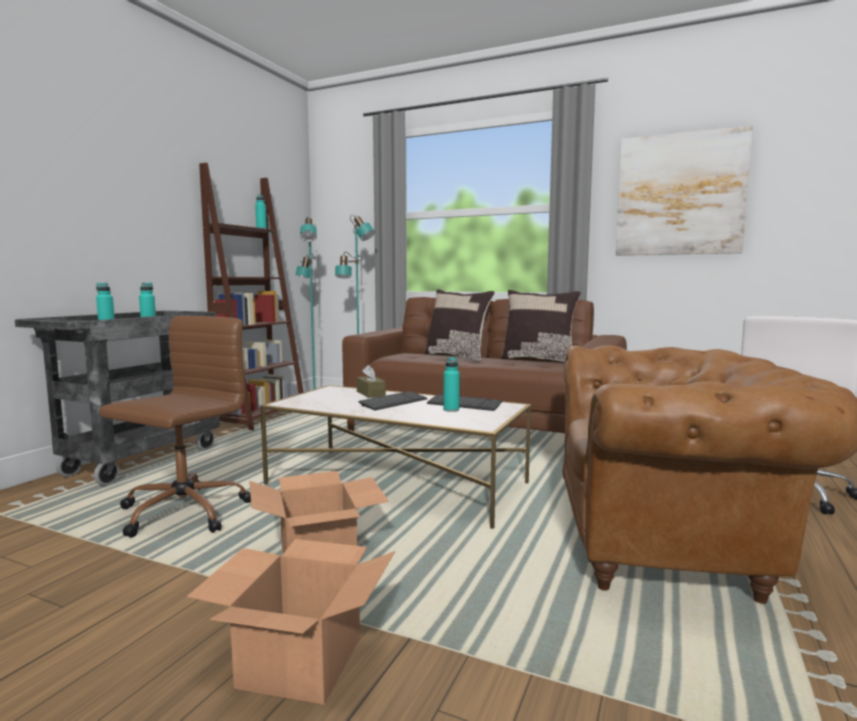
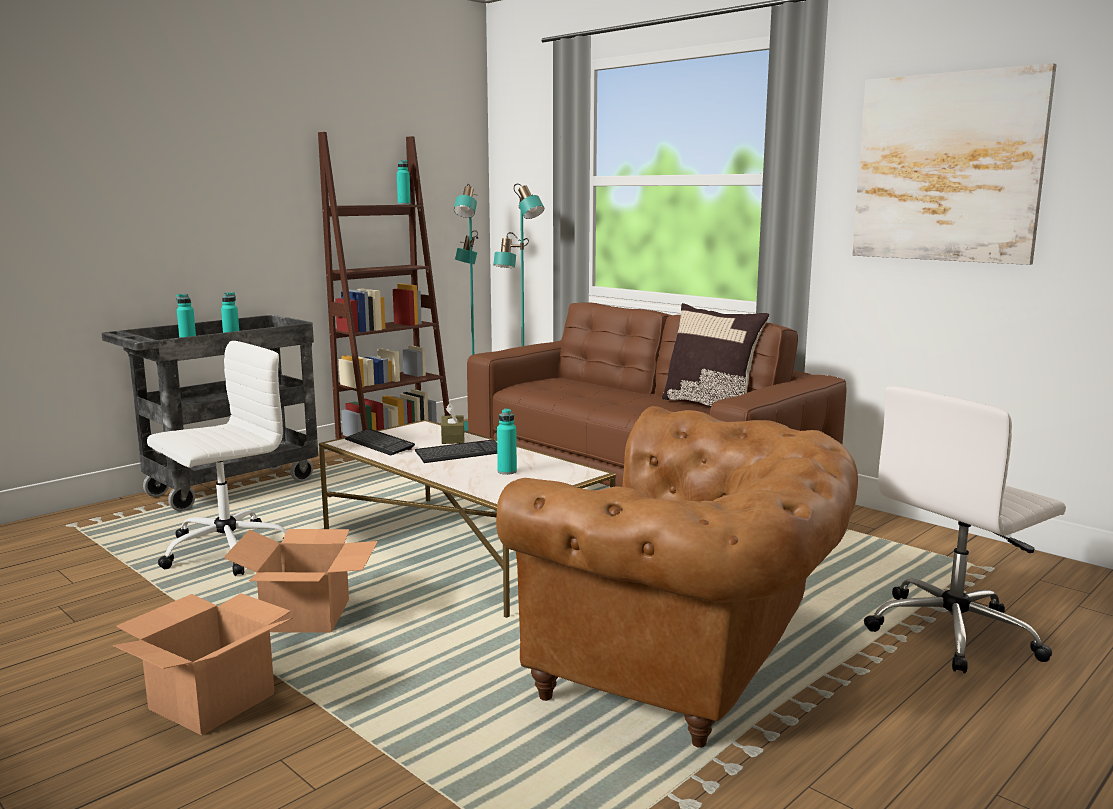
camera: 20 degrees right, 5 degrees up
brown office chair [100,316,251,538] -> white office chair [147,341,287,576]
pillow [425,289,495,361] -> none
keyboard [427,394,502,411] -> keyboard moved to [345,429,415,456]

